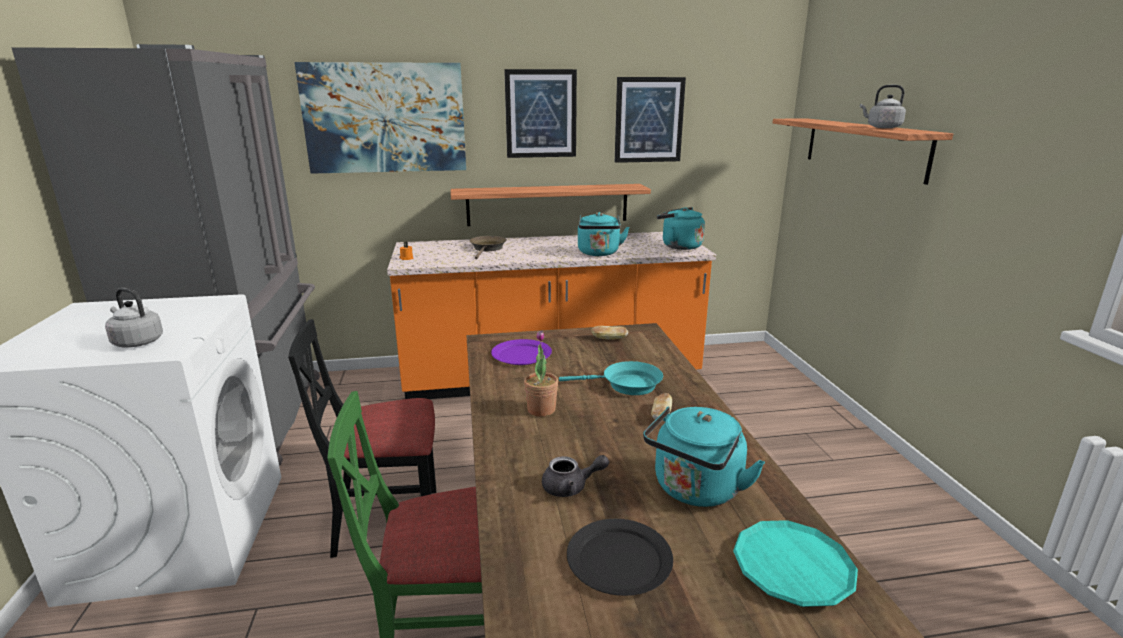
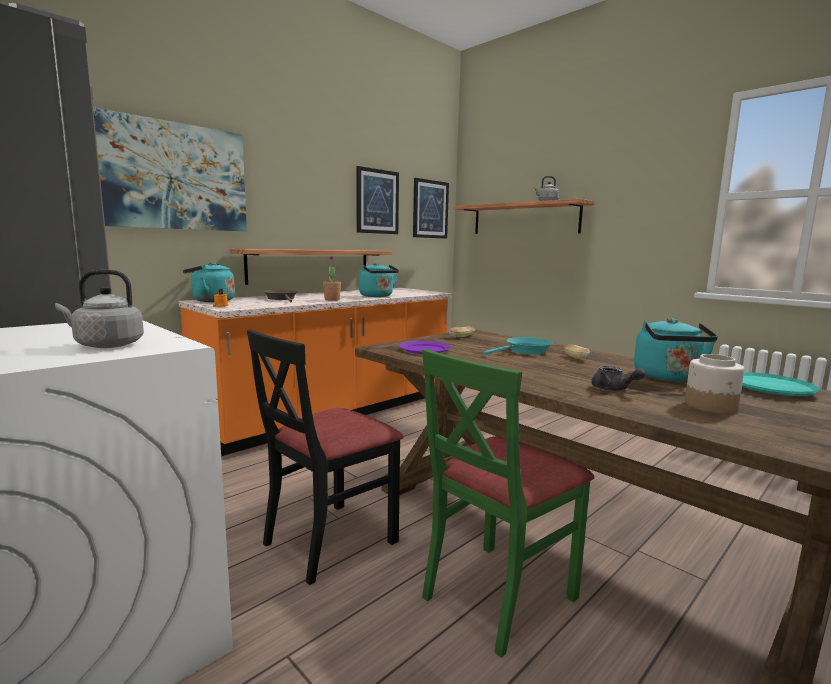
camera: 35 degrees left, 10 degrees down
picture [504,69,577,158] -> picture moved to [413,178,449,239]
potted plant [524,331,558,417] -> potted plant moved to [323,254,341,301]
grey teapot [542,455,609,497] -> grey teapot turned 90 degrees clockwise [591,366,646,391]
black plate [567,519,673,596] -> jar [685,354,745,414]
turquoise kettle [657,207,705,250] -> turquoise kettle moved to [183,262,235,302]

